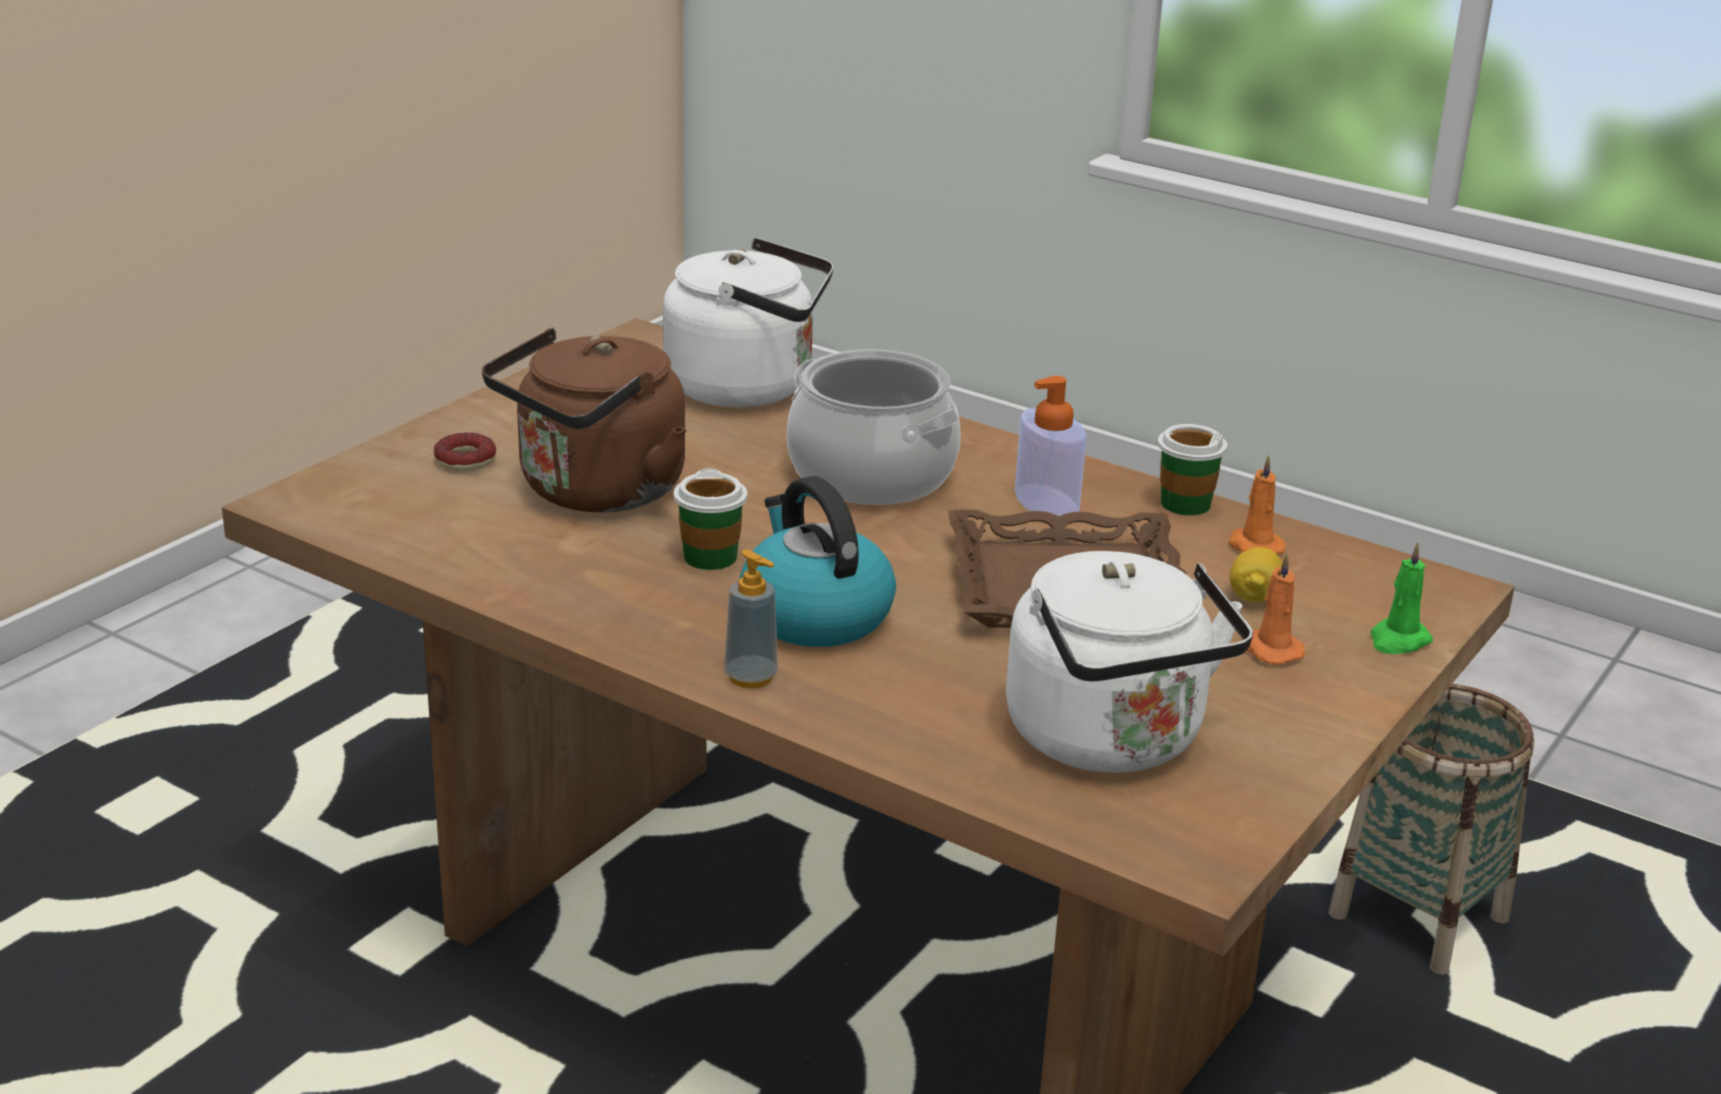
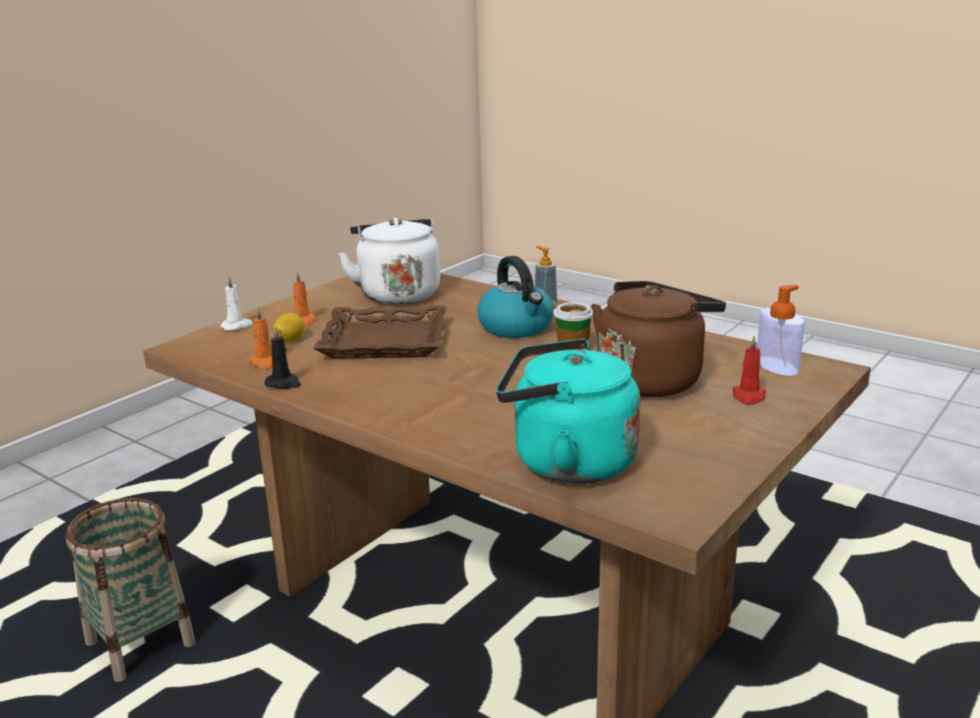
camera: 175 degrees left, 5 degrees down
donut [434,433,496,471] -> red candle [733,336,766,405]
white kettle [663,238,834,408] -> turquoise kettle [496,339,641,484]
cooking pot [787,349,961,505] -> none
soap dispenser [1015,376,1087,516] -> soap dispenser moved to [757,285,805,376]
cup [1158,424,1227,516] -> black candle [265,326,301,389]
green candle [1370,542,1433,654] -> white candle [220,276,253,331]

